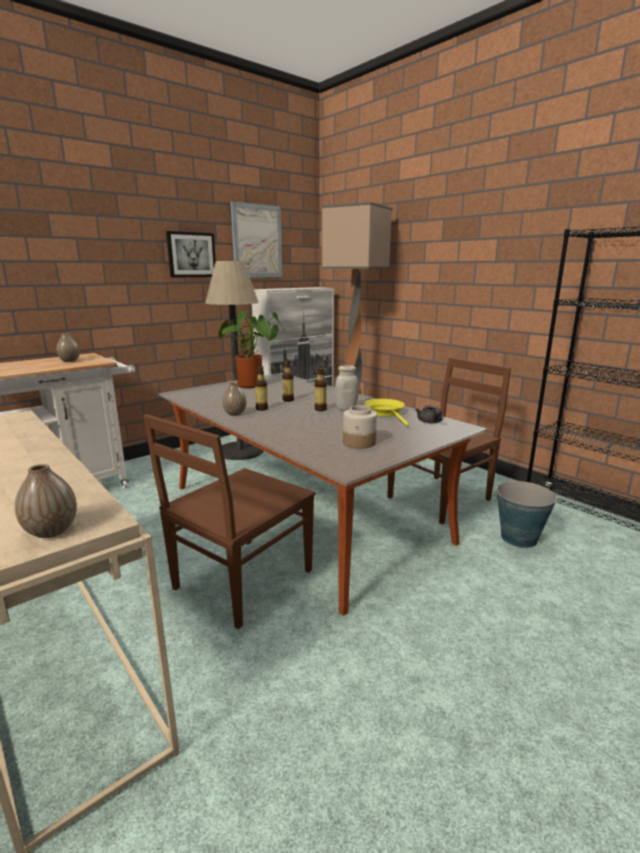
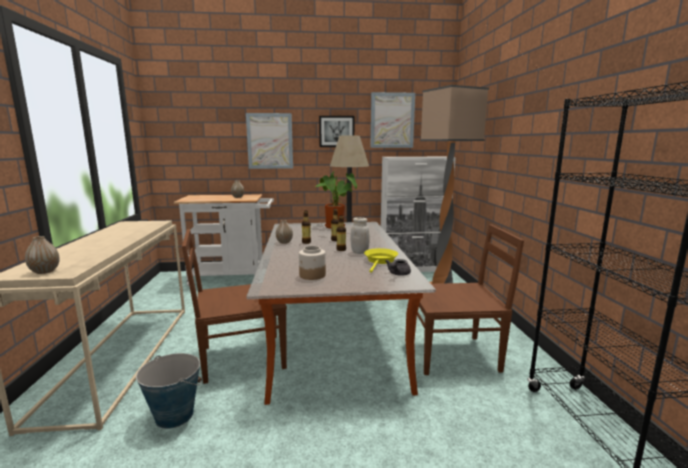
camera: 35 degrees right, 5 degrees down
bucket [494,481,557,548] -> bucket moved to [136,353,202,429]
none -> picture [246,113,293,169]

